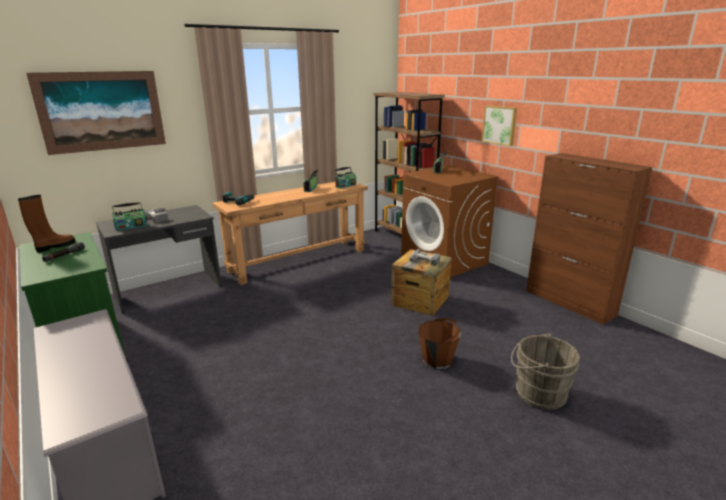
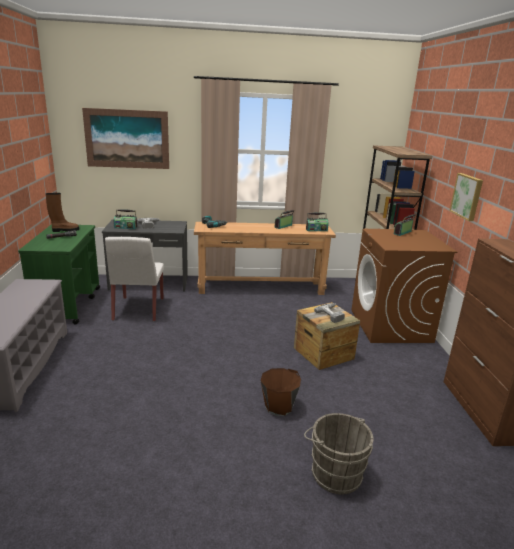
camera: 30 degrees right, 0 degrees up
none -> white chair [105,237,164,321]

